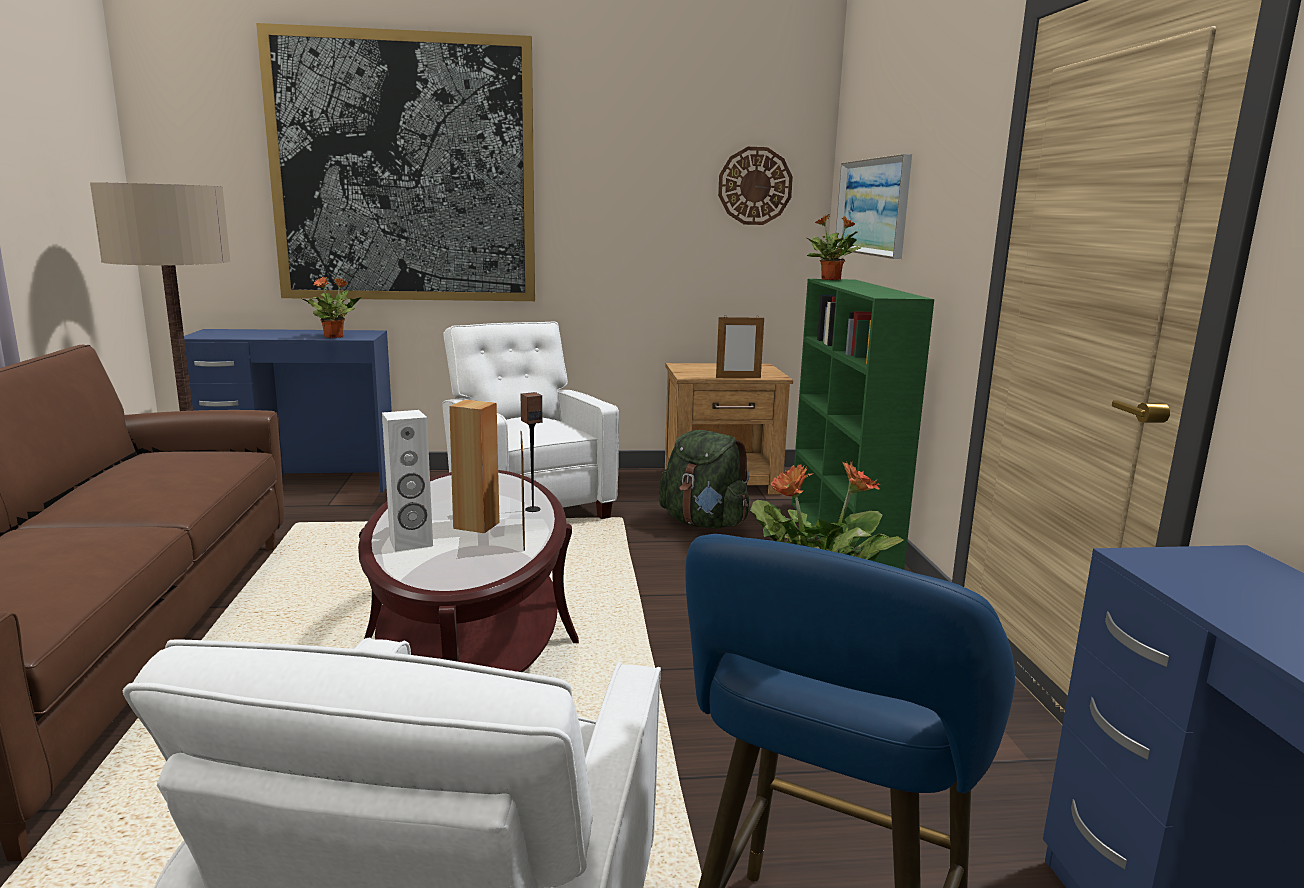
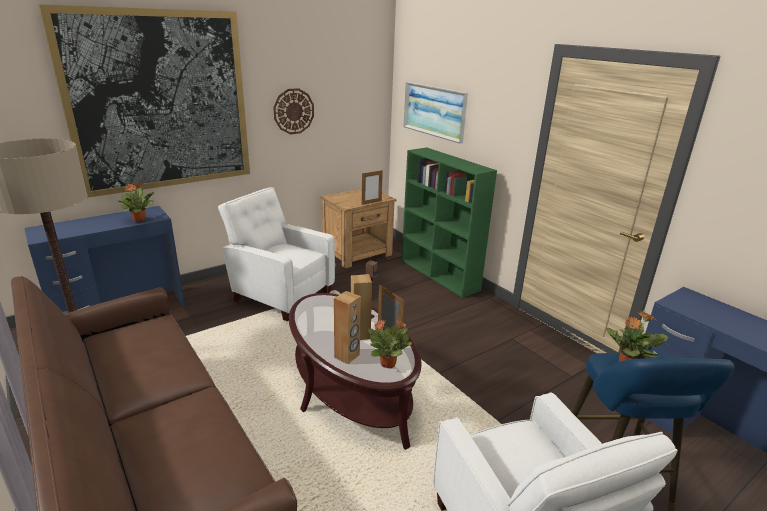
camera: 30 degrees left, 10 degrees up
white speaker [382,410,433,552] -> brown speaker [334,291,361,364]
green backpack [659,430,749,529] -> none
wall clock [718,147,793,225] -> wall clock moved to [273,88,314,134]
potted plant [807,214,862,280] -> potted plant moved to [367,320,412,368]

